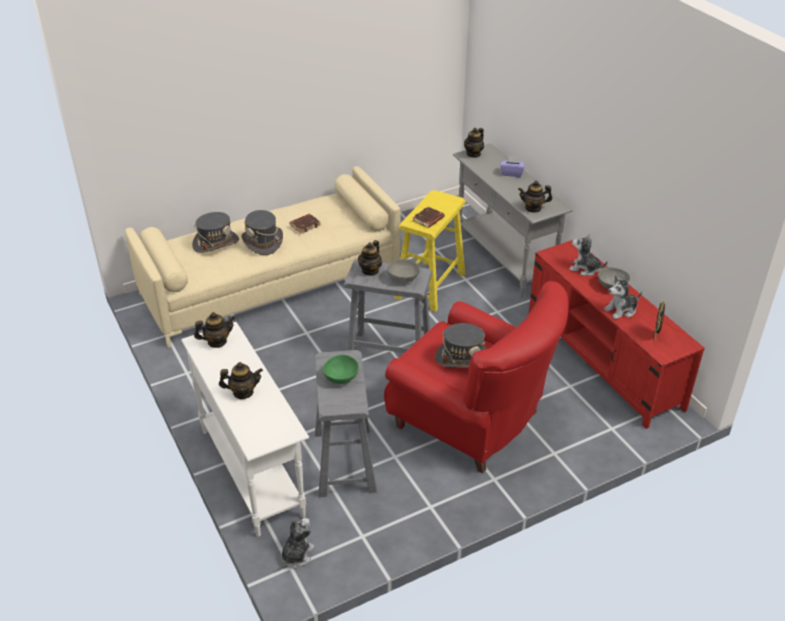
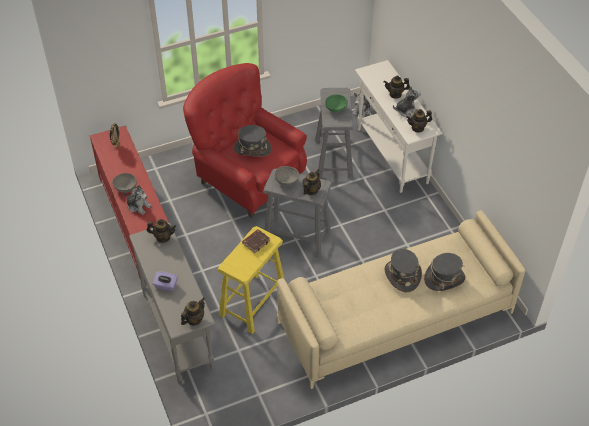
camera: 175 degrees left, 10 degrees up
brown book [289,214,321,233] -> none
plush toy [604,275,642,319] -> plush toy moved to [393,86,421,116]

